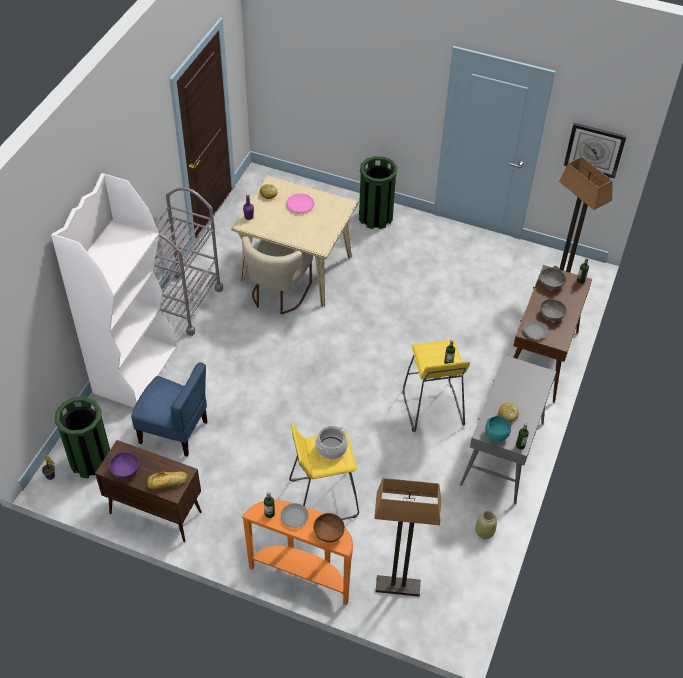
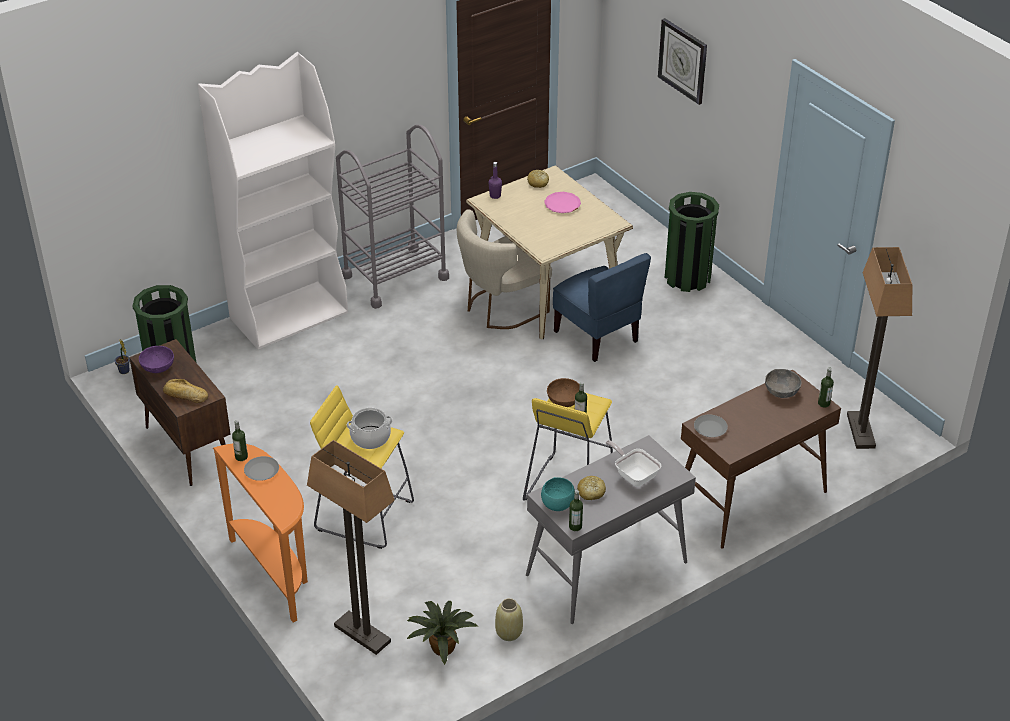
camera: 35 degrees right, 10 degrees down
blue chair [131,362,207,457] -> blue chair moved to [553,253,651,362]
brown bowl [313,513,345,543] -> brown bowl moved to [547,378,580,407]
grey bowl [540,299,567,321] -> none
wall clock [564,123,627,179] -> wall clock moved to [658,18,707,105]
none -> potted plant [407,601,478,665]
none -> frying pan [605,440,661,487]

